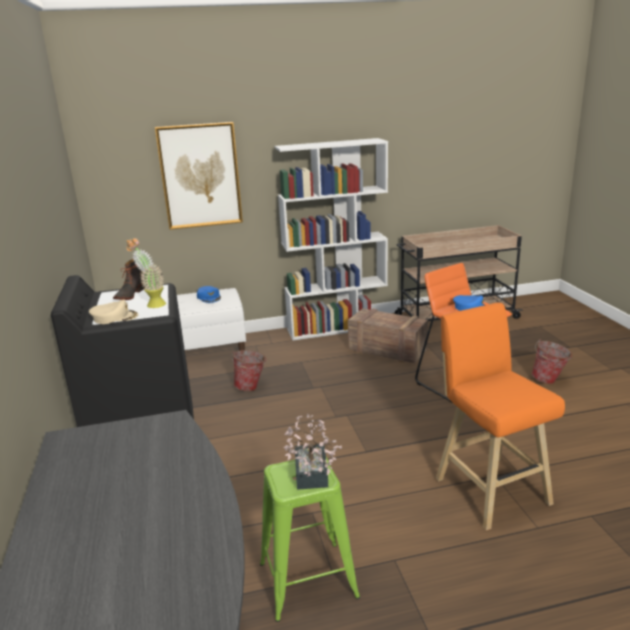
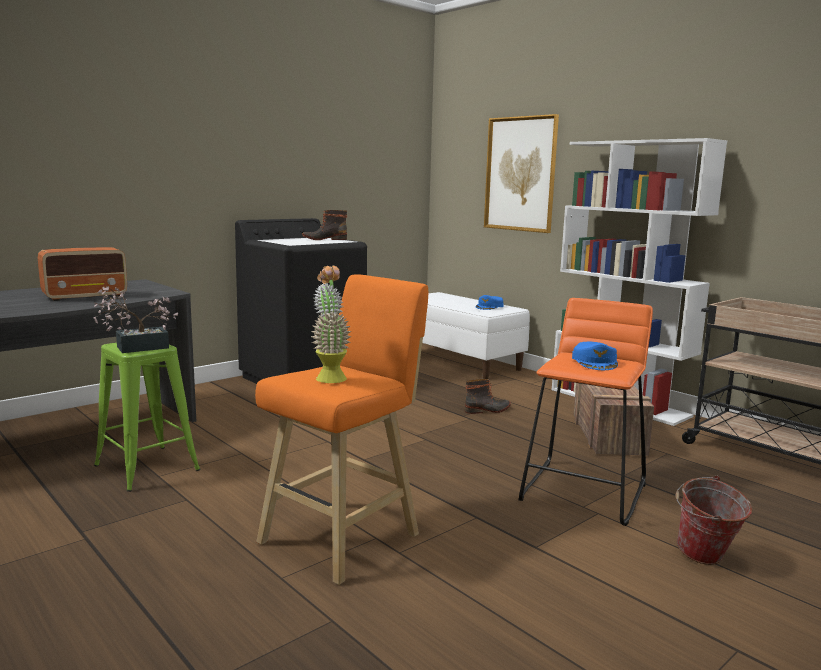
camera: 60 degrees right, 10 degrees down
beige cap [89,300,138,324] -> none
potted plant [126,238,166,308] -> potted plant moved to [311,266,352,383]
bucket [232,350,267,392] -> none
none -> radio [38,247,127,301]
none -> boot [465,379,511,414]

